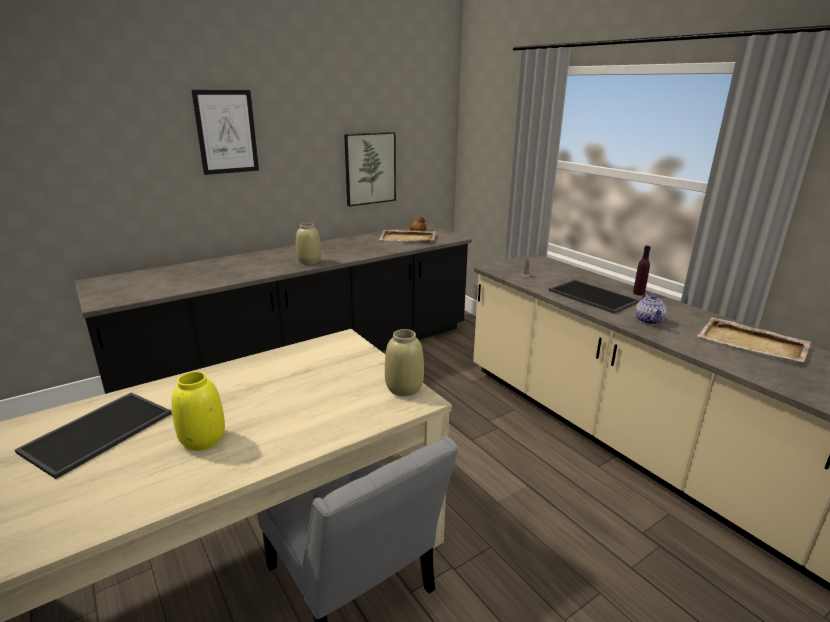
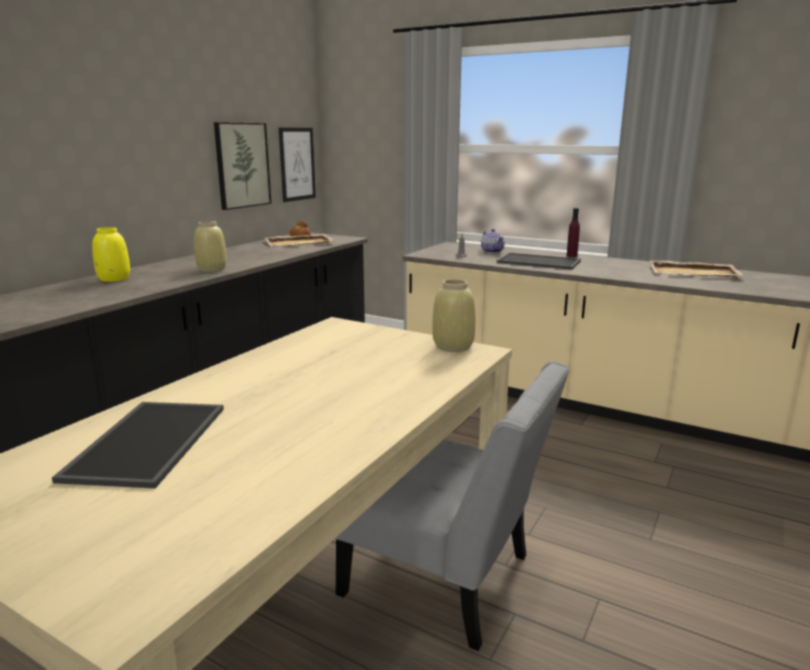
camera: 25 degrees left, 5 degrees down
yellow vase [172,371,225,451] -> yellow vase moved to [92,227,130,282]
picture [191,90,259,175] -> picture moved to [279,128,316,202]
teapot [635,294,667,325] -> teapot moved to [481,229,505,253]

